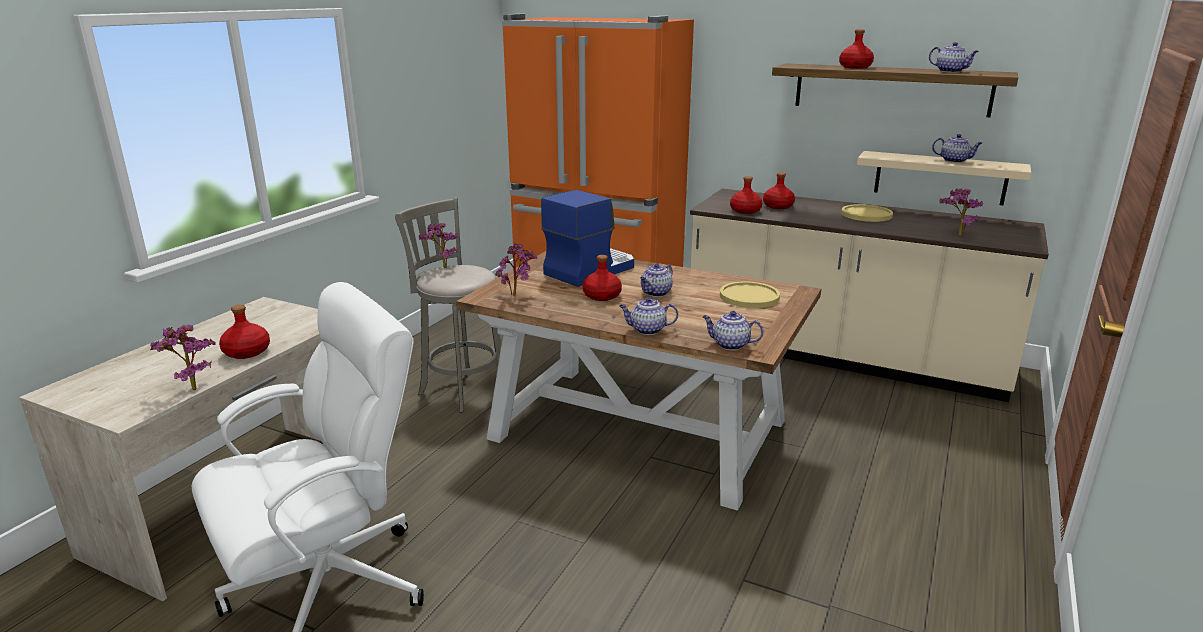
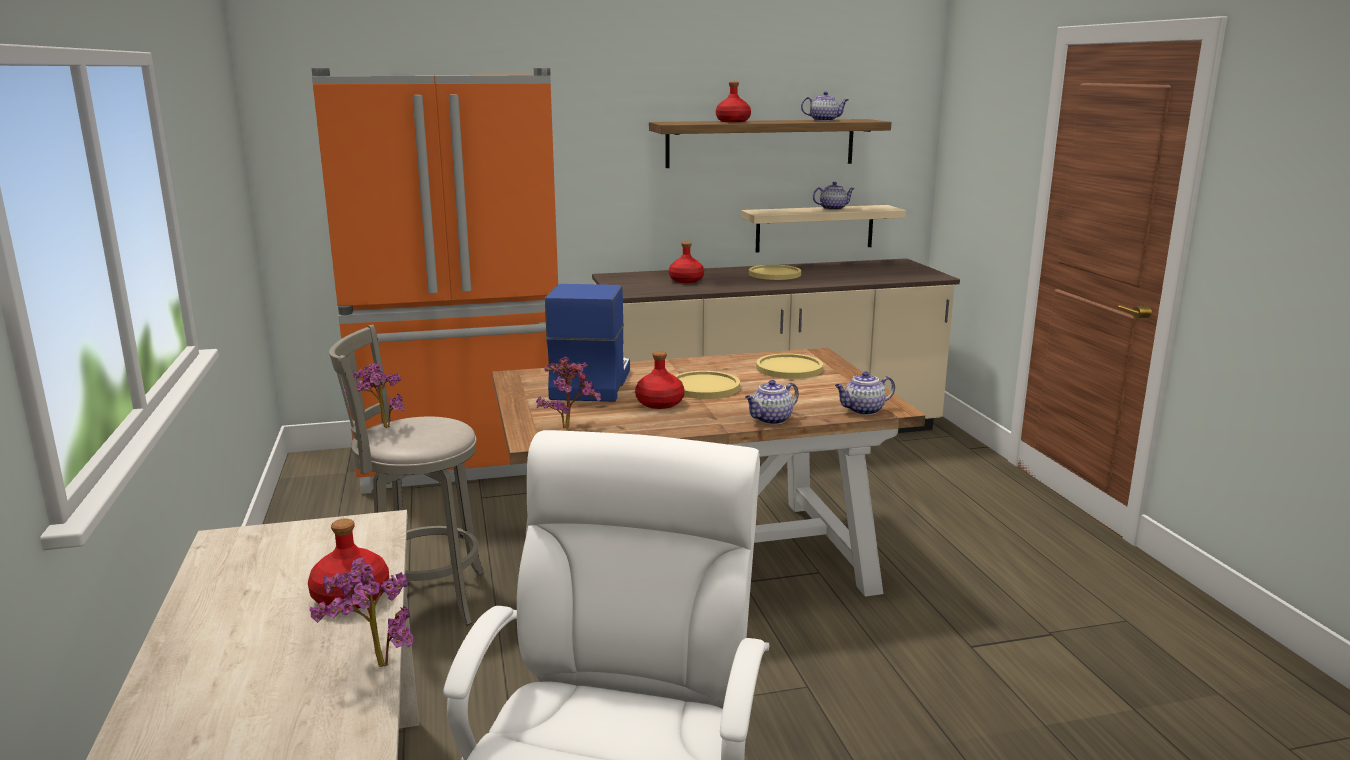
camera: 40 degrees left, 5 degrees down
teapot [640,263,673,297] -> yellow plate [675,371,740,399]
red bottle [730,176,763,214] -> none
potted plant [939,188,983,236] -> none

